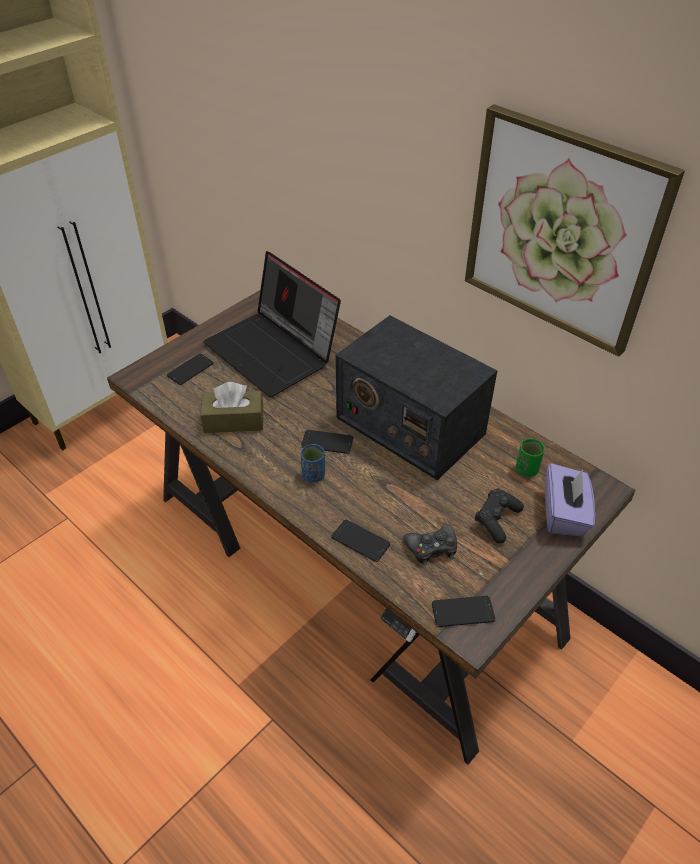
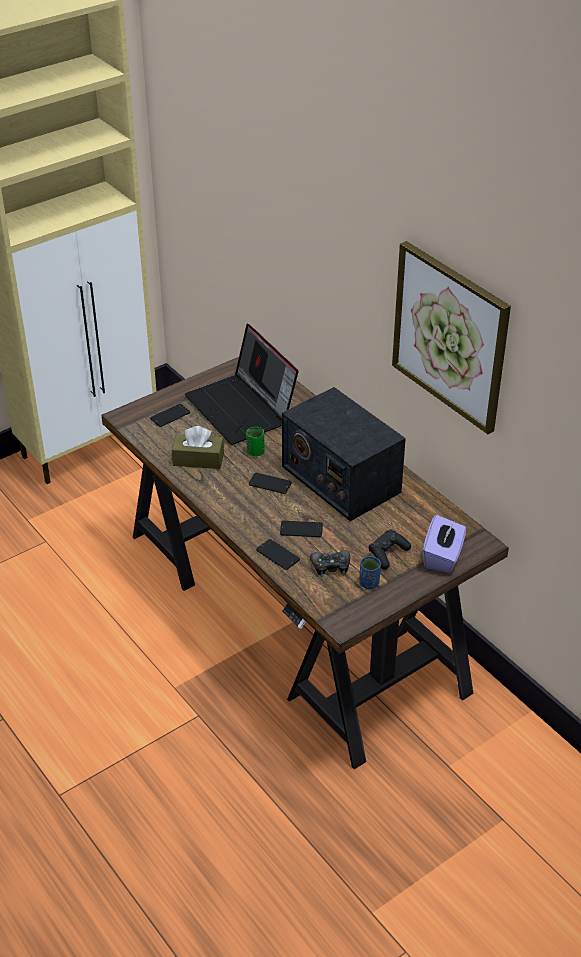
camera: 10 degrees right, 5 degrees down
blue cup [301,444,325,483] -> blue cup moved to [359,556,381,589]
phone [432,596,496,627] -> phone moved to [280,521,323,537]
green cup [516,439,545,477] -> green cup moved to [246,427,265,456]

